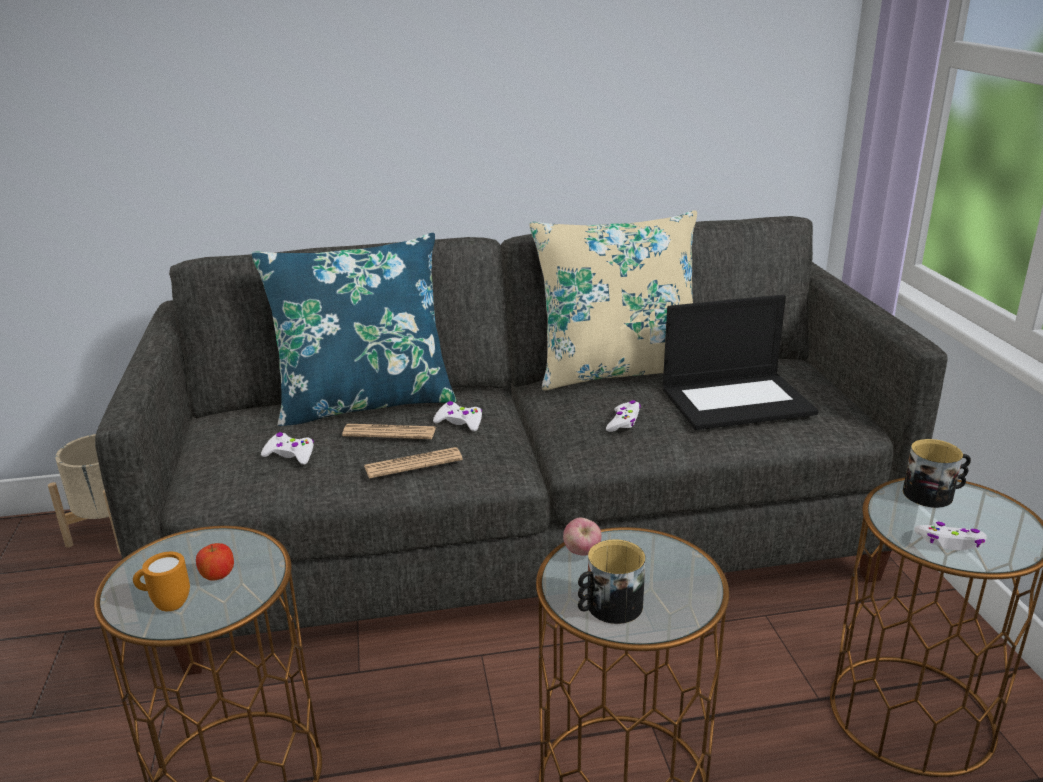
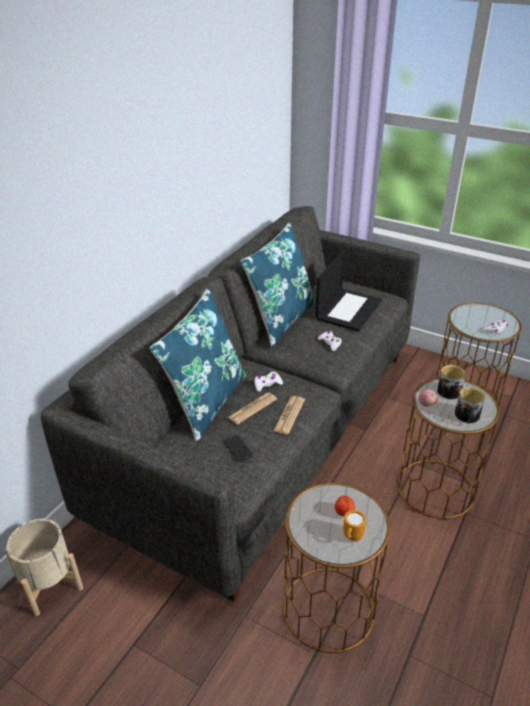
camera: 50 degrees left, 10 degrees up
white game controller [261,432,314,465] -> phone [223,435,254,462]
beige pillow [529,210,697,390] -> blue pillow [241,222,316,347]
mug [903,439,971,508] -> mug moved to [437,365,466,399]

